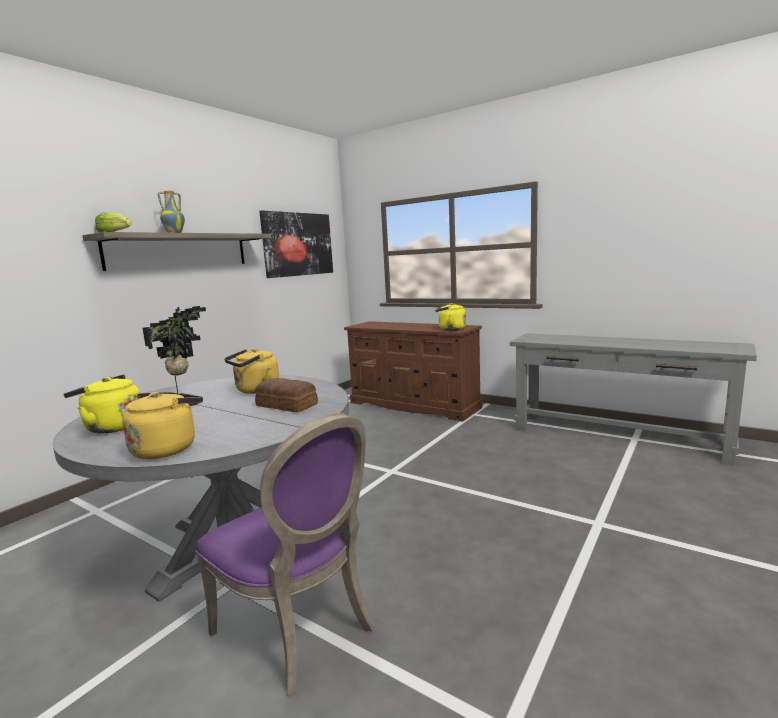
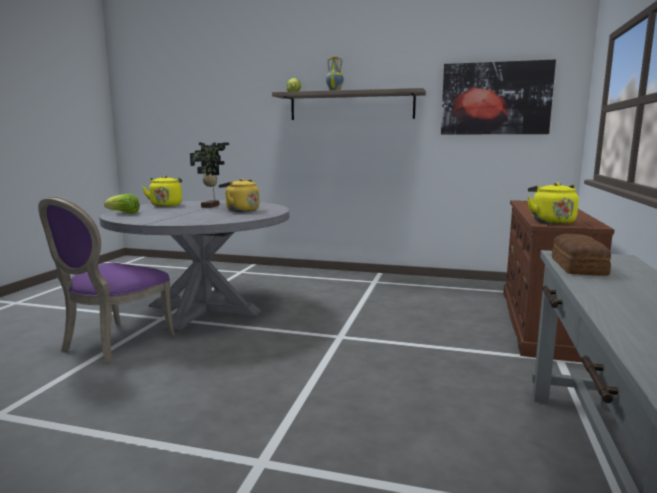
camera: 70 degrees right, 0 degrees up
yellow kettle [122,392,203,459] -> lettuce [104,194,140,214]
bread [255,378,318,412] -> bread moved to [552,234,611,276]

